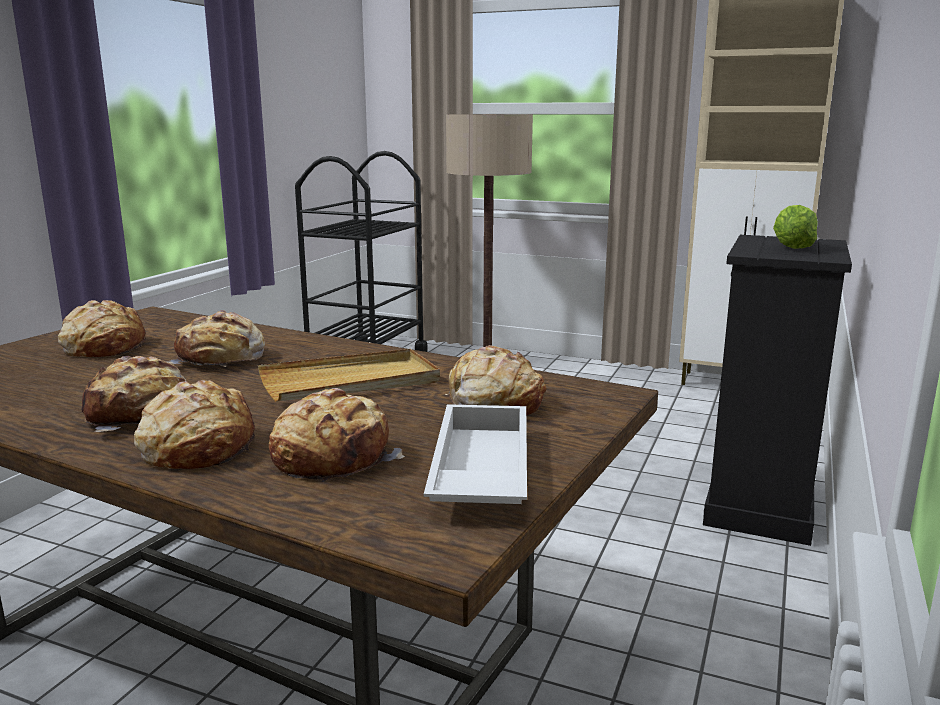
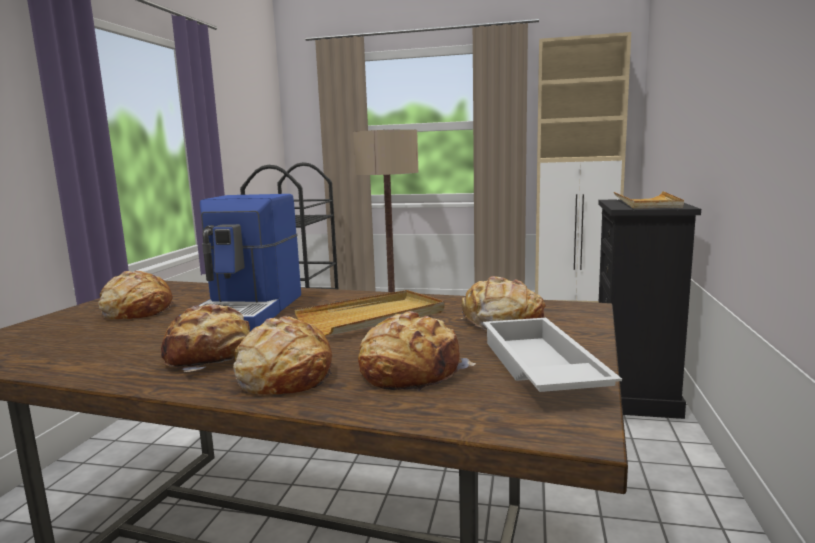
camera: 10 degrees left, 5 degrees down
bread [166,310,265,367] -> coffee machine [179,194,301,331]
lettuce [773,205,818,249] -> beige tray [614,191,684,209]

